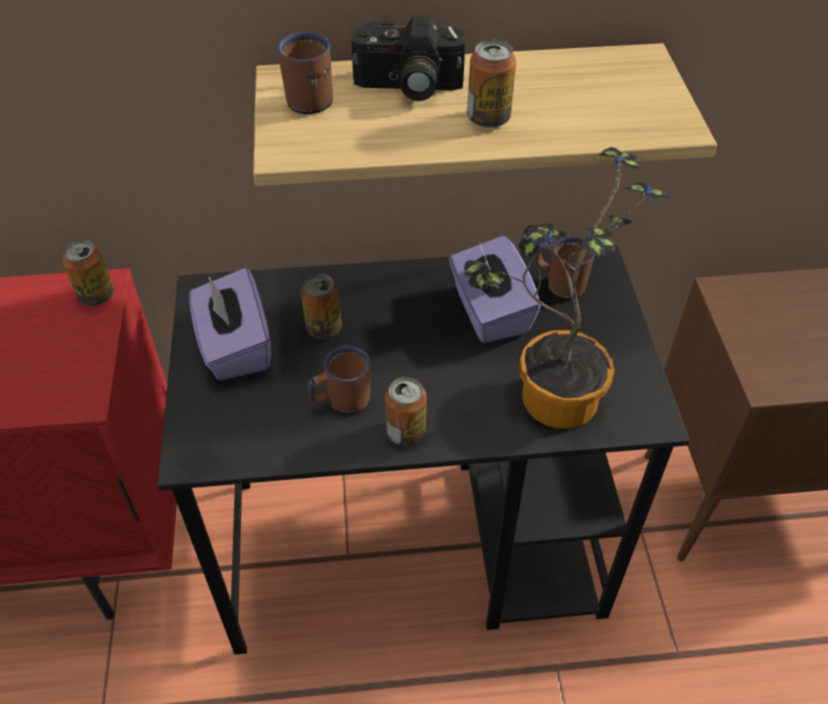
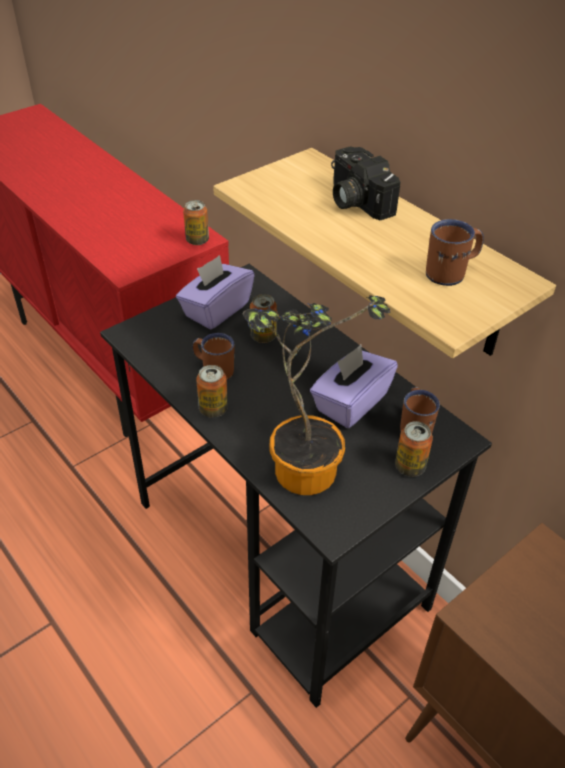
camera: 55 degrees right, 5 degrees down
brown mug [277,32,333,114] -> brown mug moved to [426,219,484,286]
can [467,40,516,128] -> can moved to [395,421,433,477]

